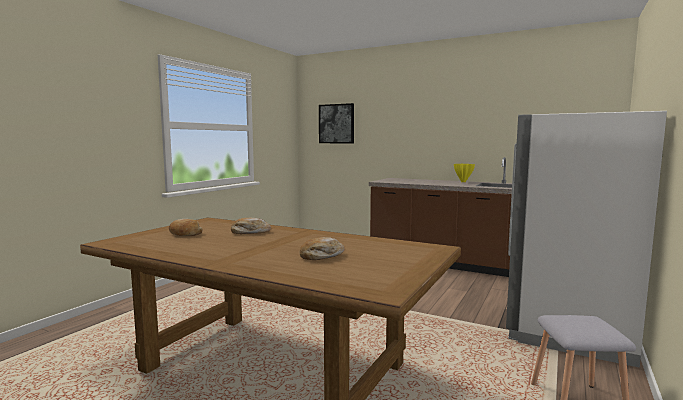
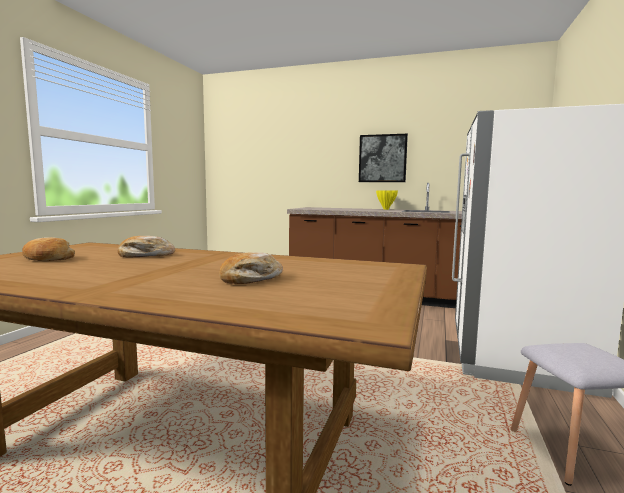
camera: 10 degrees left, 0 degrees up
picture [319,103,354,143] -> picture moved to [359,134,408,182]

